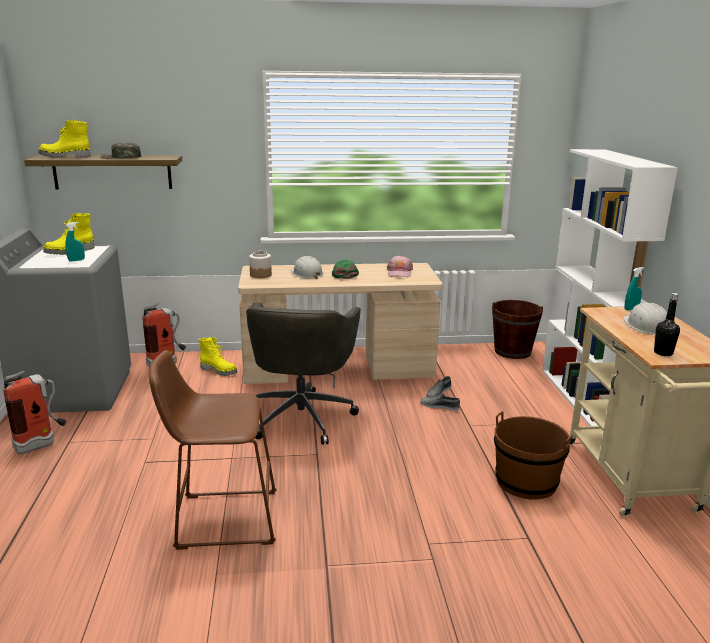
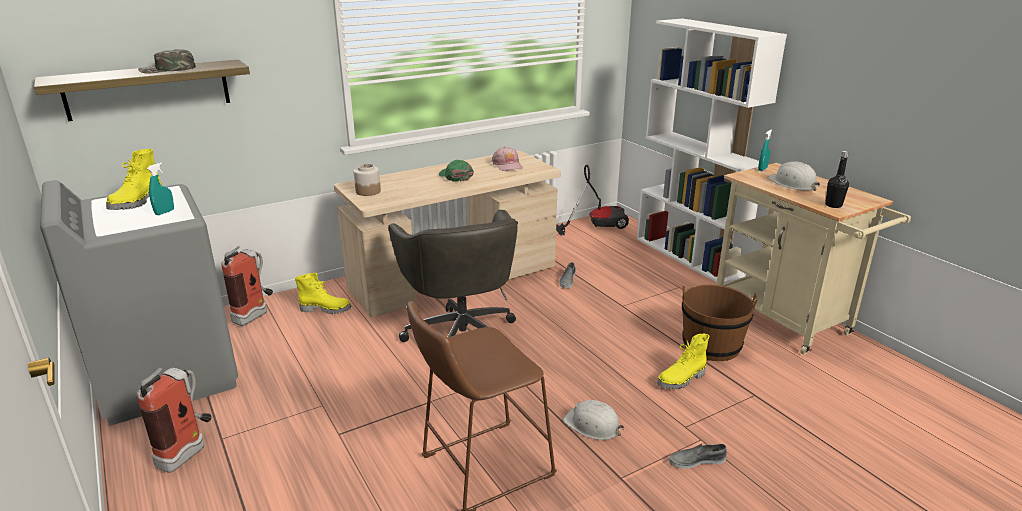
camera: 25 degrees left, 5 degrees up
yellow boot [38,120,91,158] -> yellow boot moved to [657,334,709,389]
white hard hat [291,256,324,279] -> white hard hat moved to [563,400,624,440]
grey shoe [420,394,460,411] -> grey shoe moved to [669,443,727,469]
brown bucket [492,300,543,359] -> vacuum cleaner [556,165,629,236]

